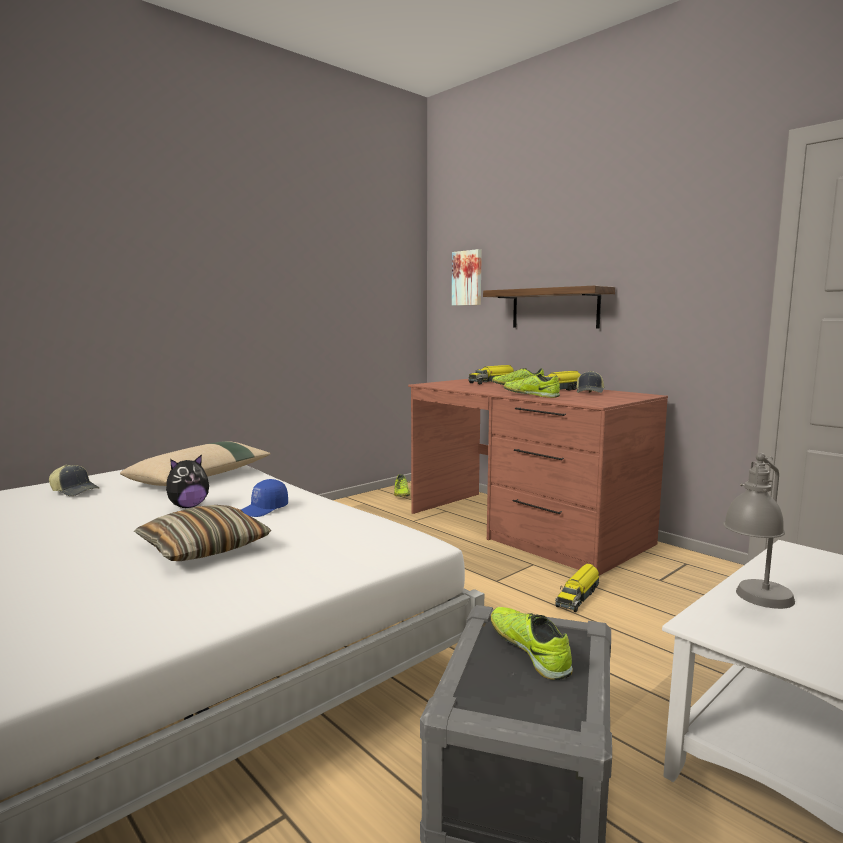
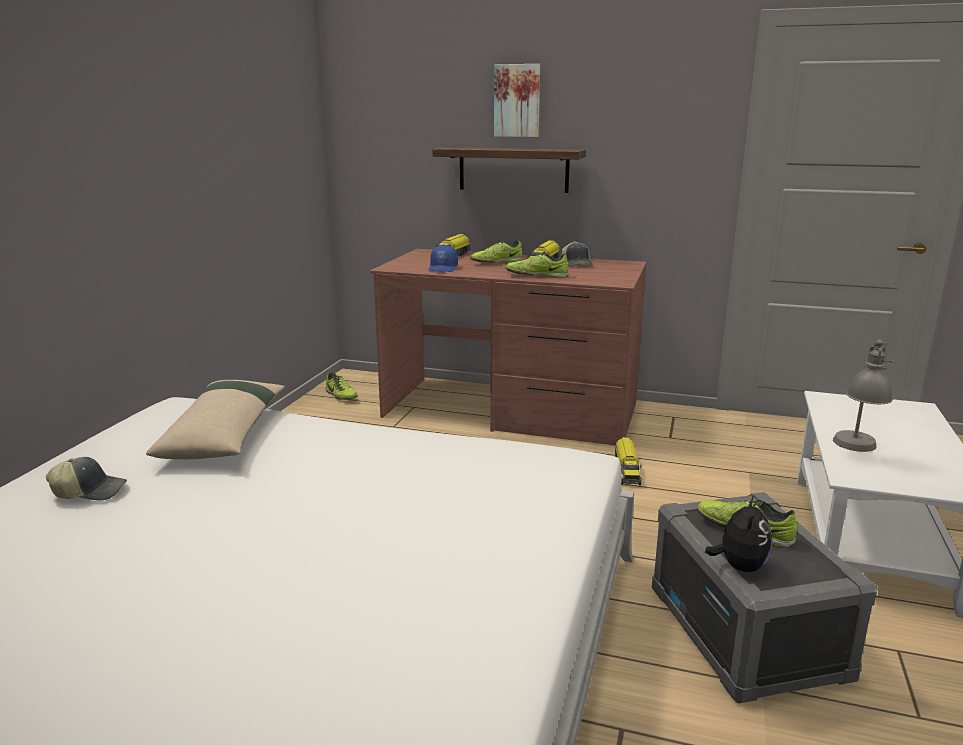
camera: 30 degrees left, 10 degrees up
pillow [134,505,271,561] -> none
plush toy [166,454,209,508] -> plush toy moved to [705,494,772,572]
blue cap [241,479,288,517] -> blue cap moved to [429,245,458,272]
picture [452,249,482,306] -> picture moved to [494,64,540,137]

